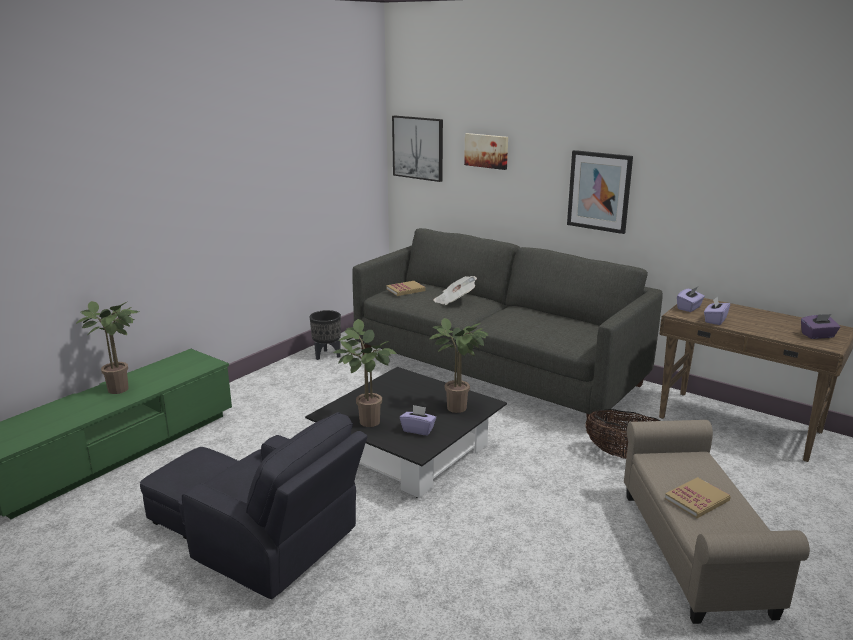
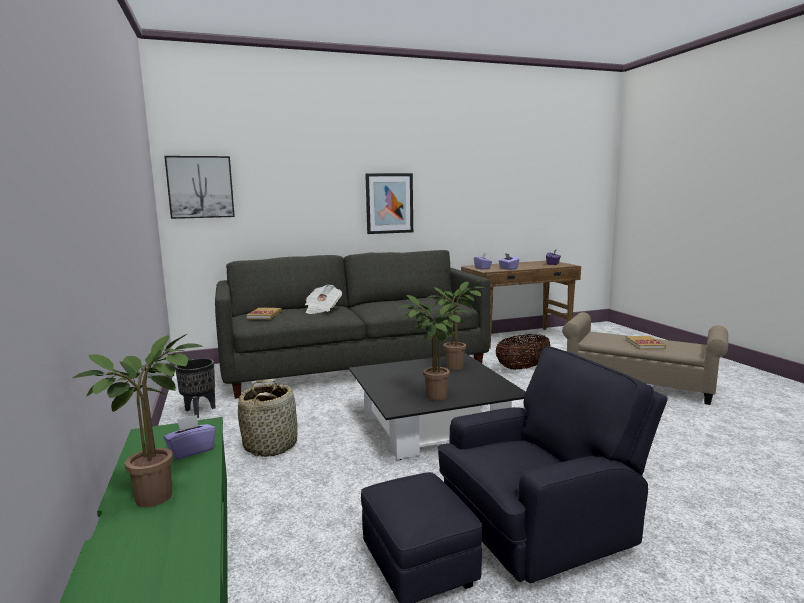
camera: 55 degrees left, 10 degrees down
purple tissue box [400,405,436,435] -> purple tissue box moved to [163,415,216,460]
picture [464,133,508,170] -> none
none -> basket [238,379,298,457]

